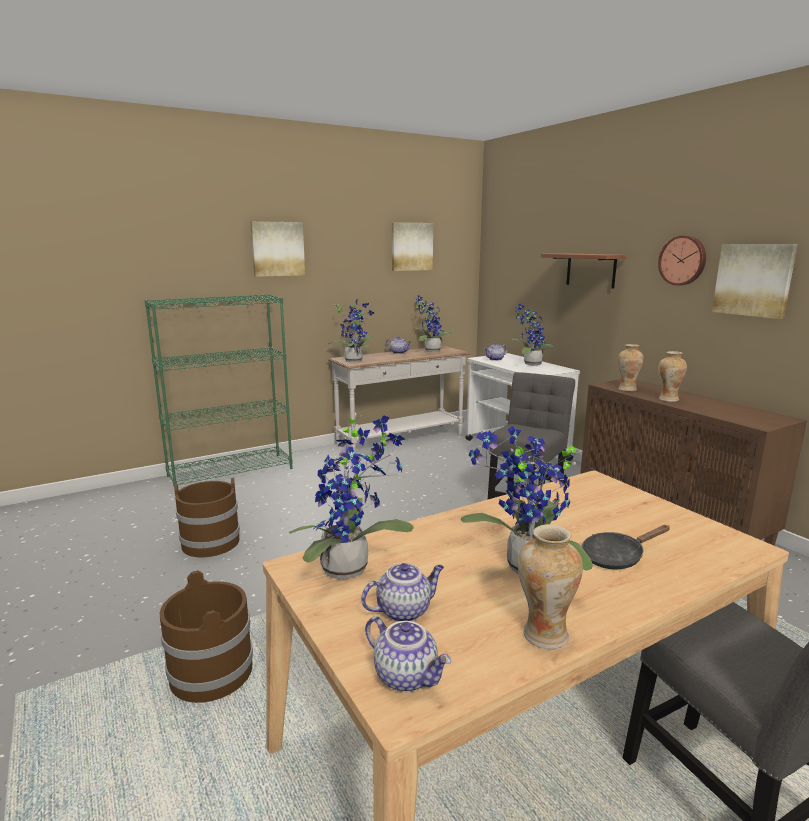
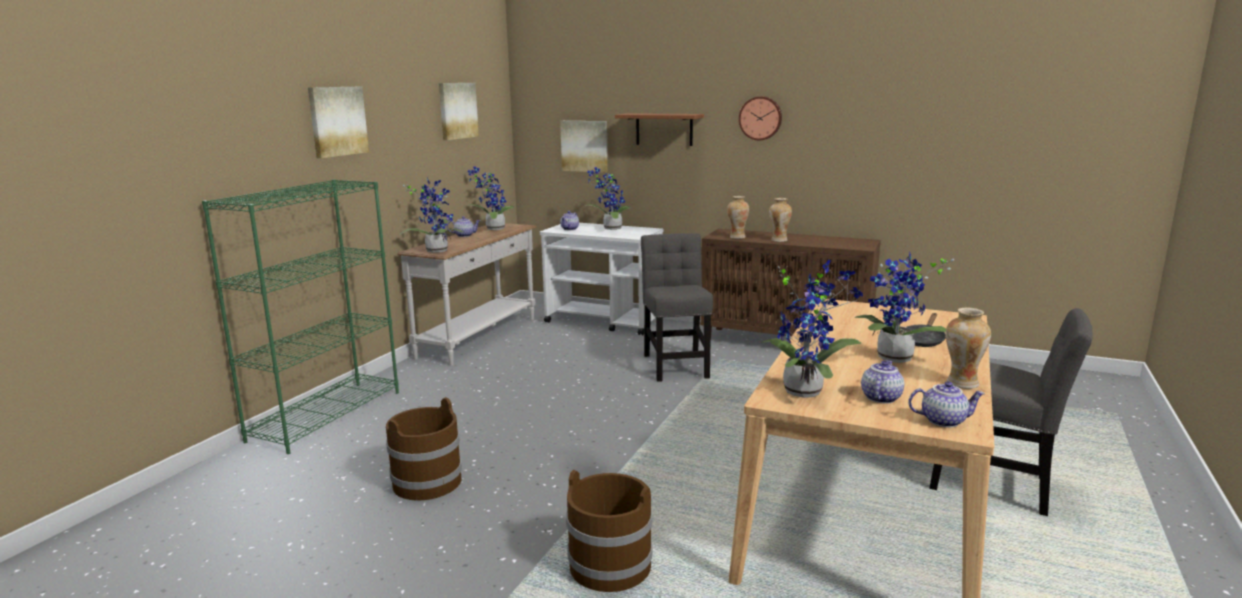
camera: 35 degrees left, 0 degrees up
picture [712,244,798,319] -> picture moved to [560,121,608,173]

